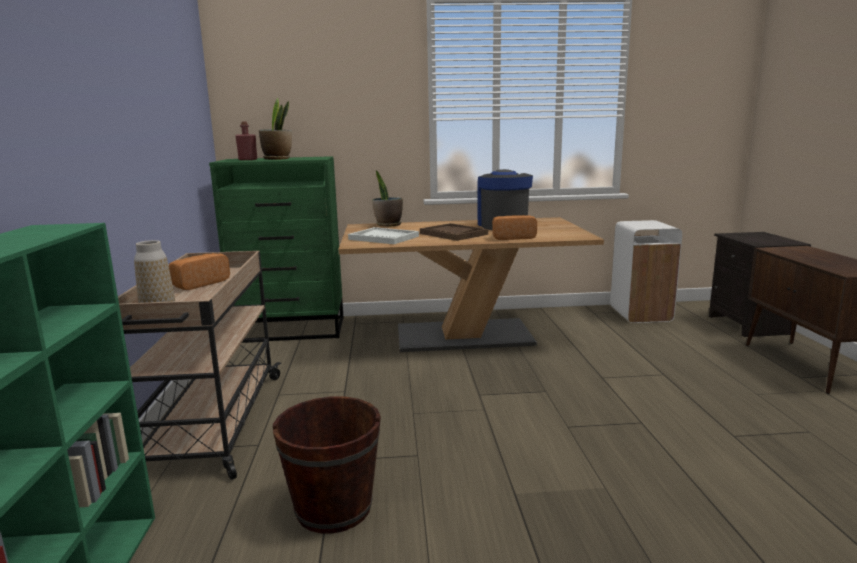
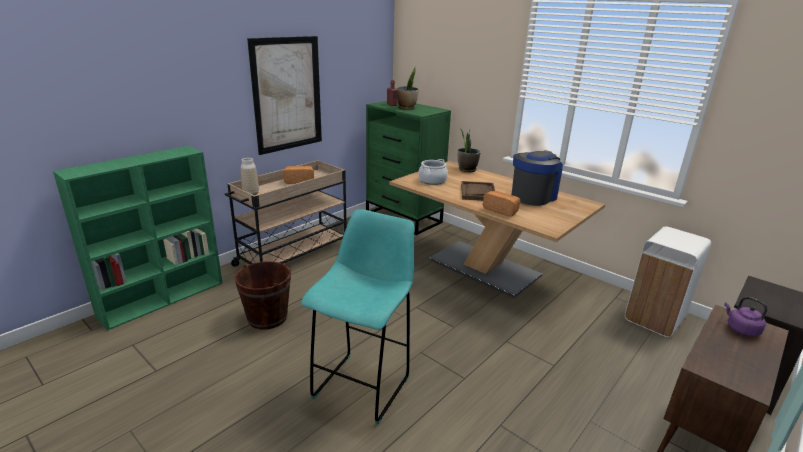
camera: 45 degrees right, 10 degrees up
white tray [348,227,419,244] -> cooking pot [418,159,448,185]
none -> picture [247,36,322,155]
none -> turquoise stool [301,209,414,424]
none -> purple kettle [724,297,768,337]

